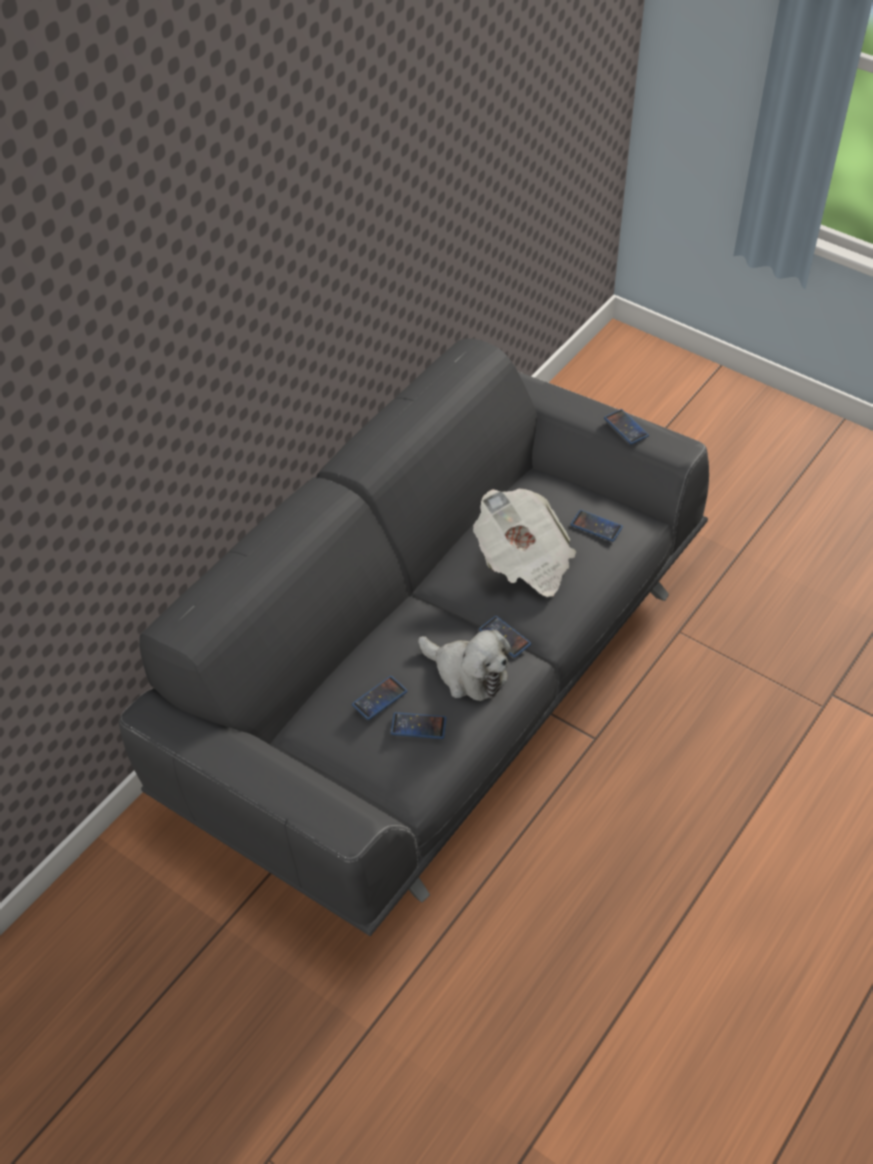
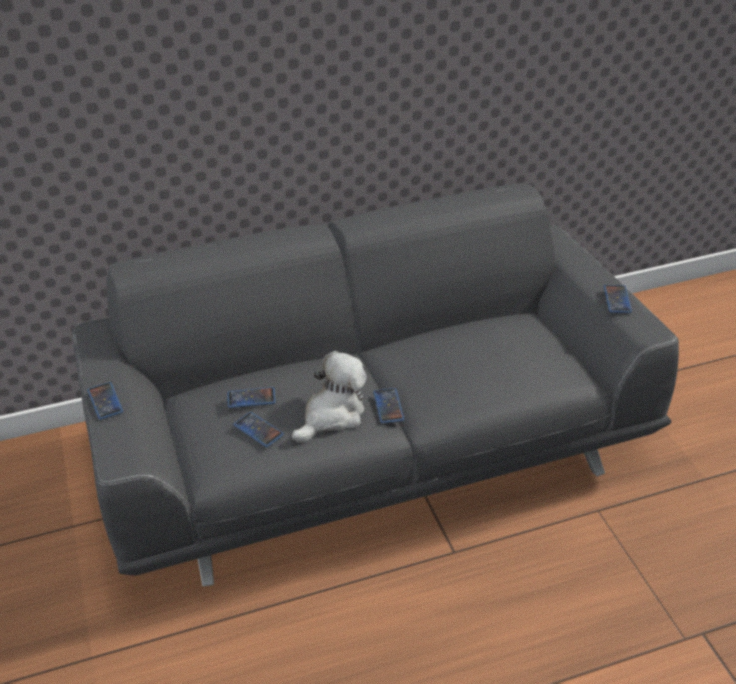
camera: 35 degrees right, 10 degrees down
plush toy [418,630,511,701] -> plush toy turned 120 degrees counterclockwise [292,351,367,442]
newspaper [473,489,576,597] -> none
phone [570,510,623,542] -> phone moved to [87,382,123,420]

